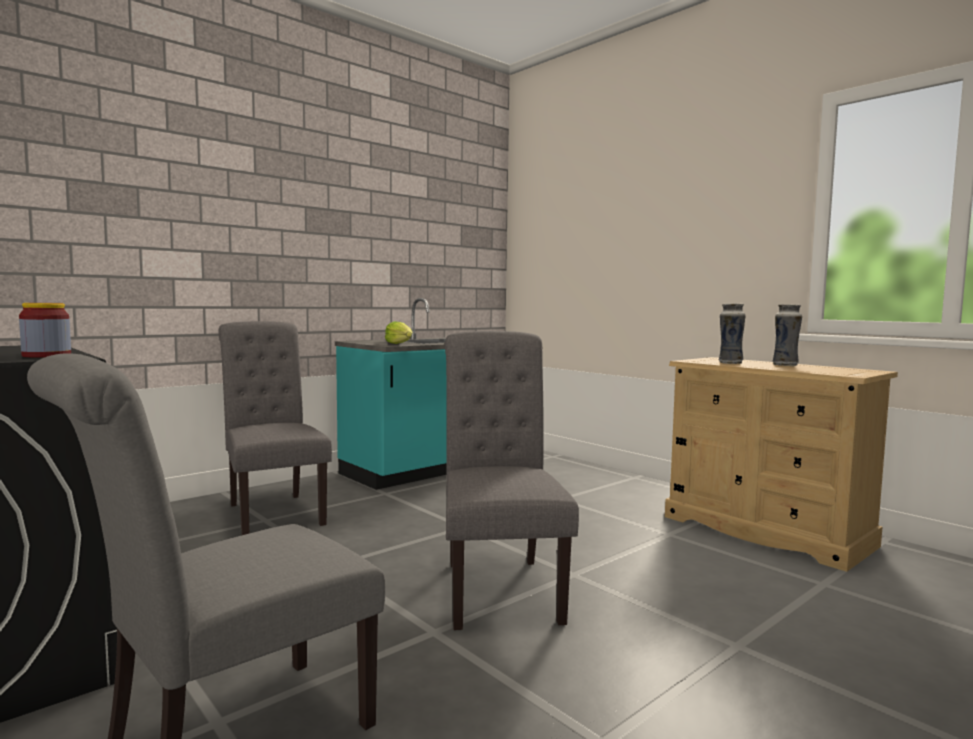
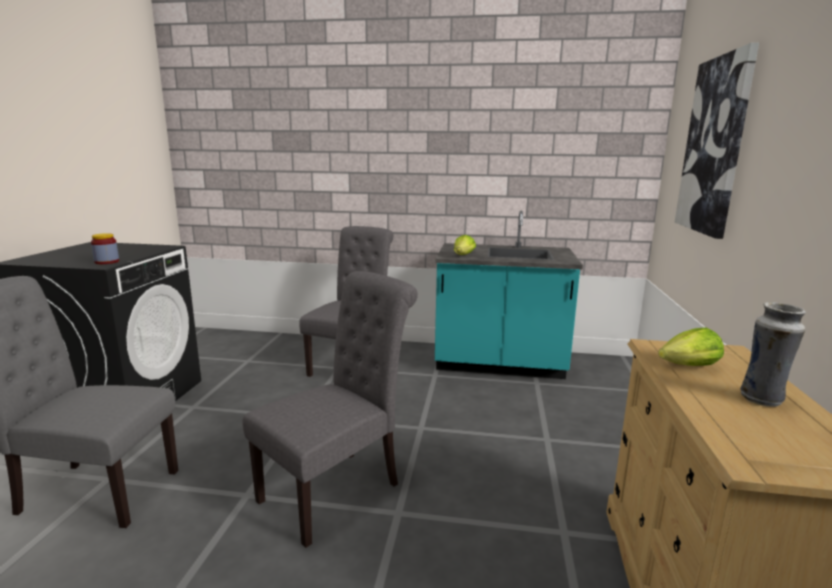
camera: 50 degrees right, 10 degrees up
vase [719,303,746,364] -> lettuce [658,328,724,366]
none -> picture [675,43,759,239]

